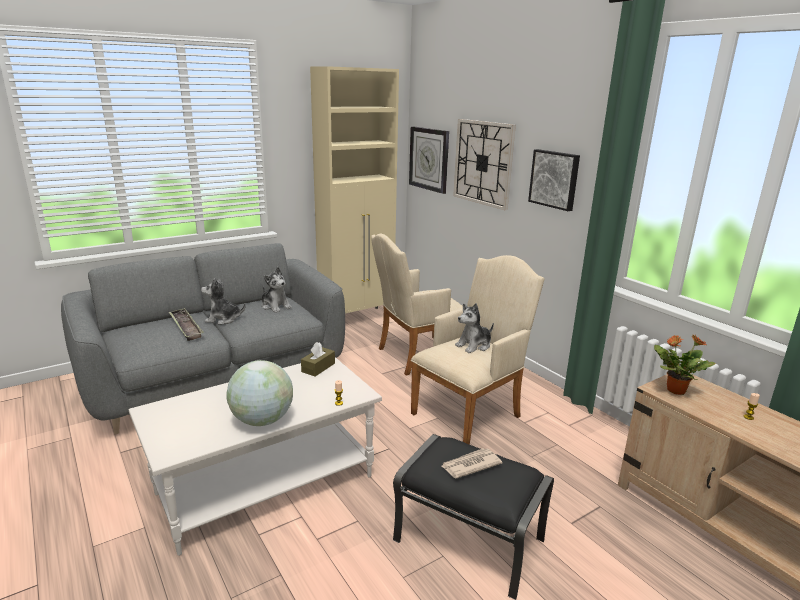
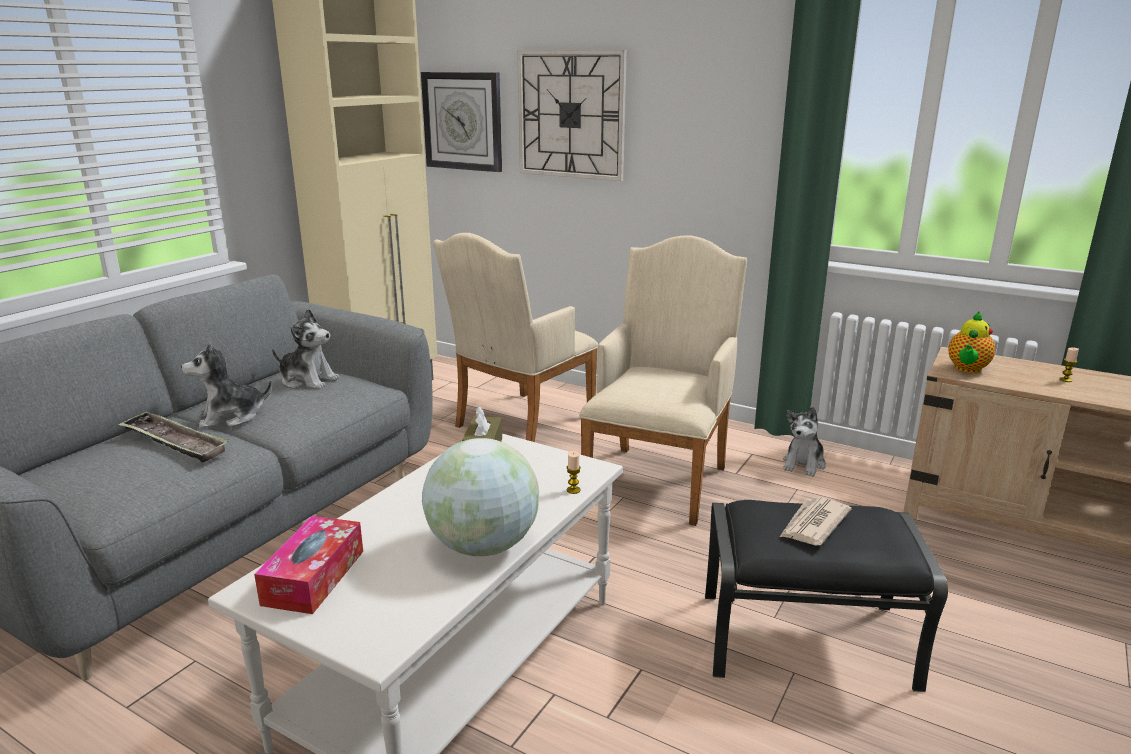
camera: 25 degrees left, 0 degrees up
plush toy [455,303,494,353] -> plush toy moved to [783,407,826,477]
picture [528,149,580,211] -> none
potted plant [654,334,716,395] -> teapot [948,311,995,373]
none -> tissue box [254,516,363,614]

